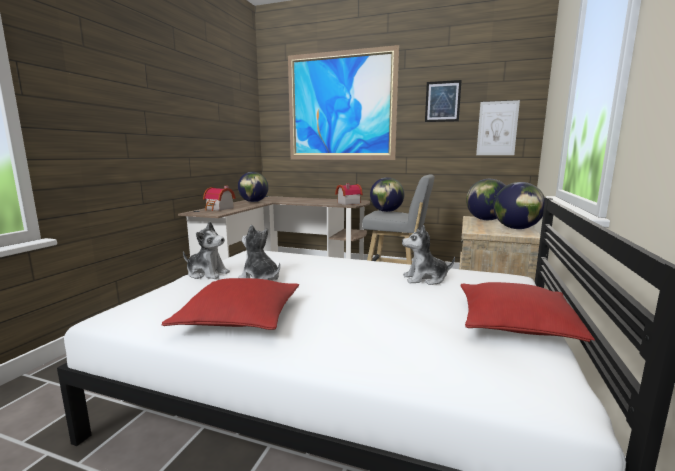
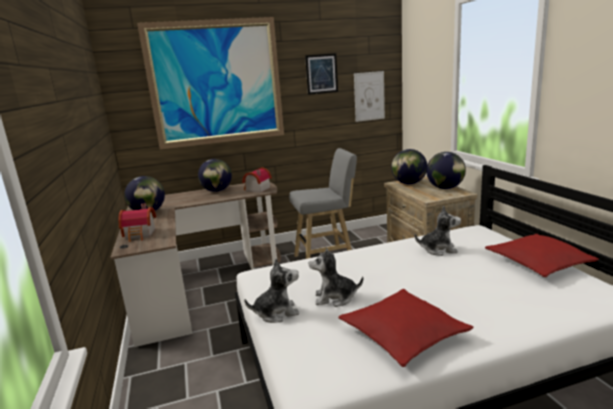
camera: 35 degrees left, 5 degrees up
globe [370,177,404,212] -> globe moved to [198,159,232,192]
plush toy [402,225,455,285] -> plush toy turned 135 degrees counterclockwise [415,206,461,256]

